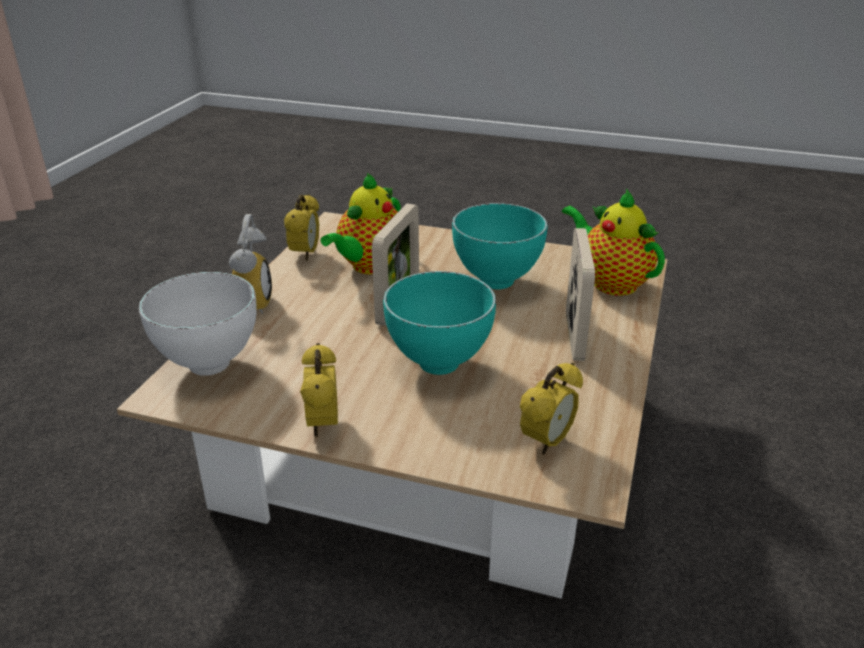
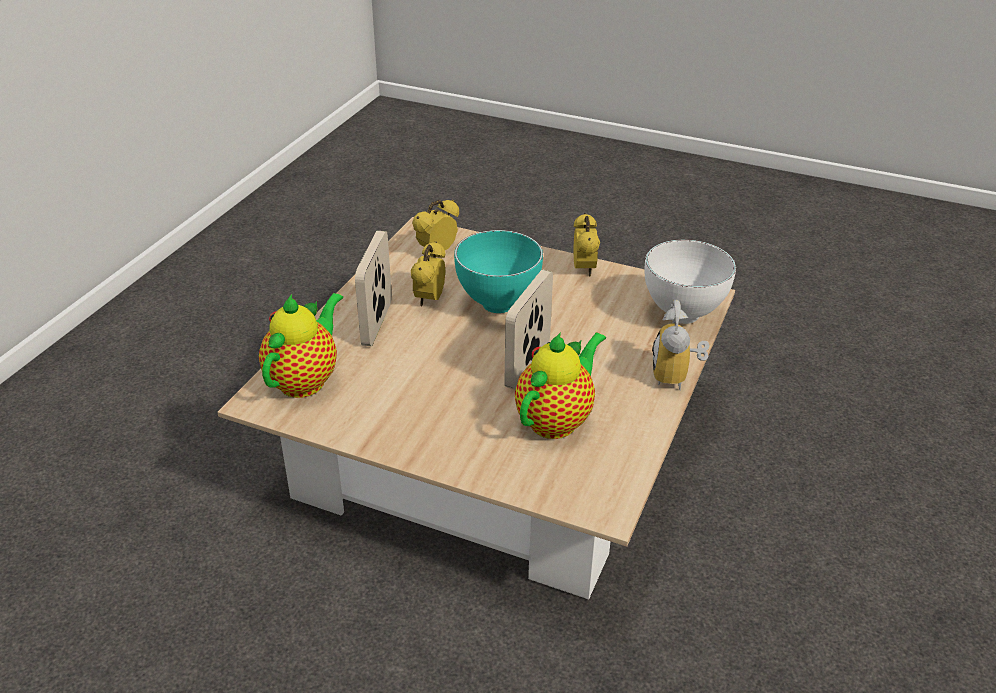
camera: 175 degrees left, 5 degrees up
alarm clock [284,194,319,261] -> alarm clock moved to [411,241,445,307]
turquoise bowl [452,203,548,289] -> none
teapot [562,188,665,296] -> teapot turned 120 degrees counterclockwise [259,293,343,398]

